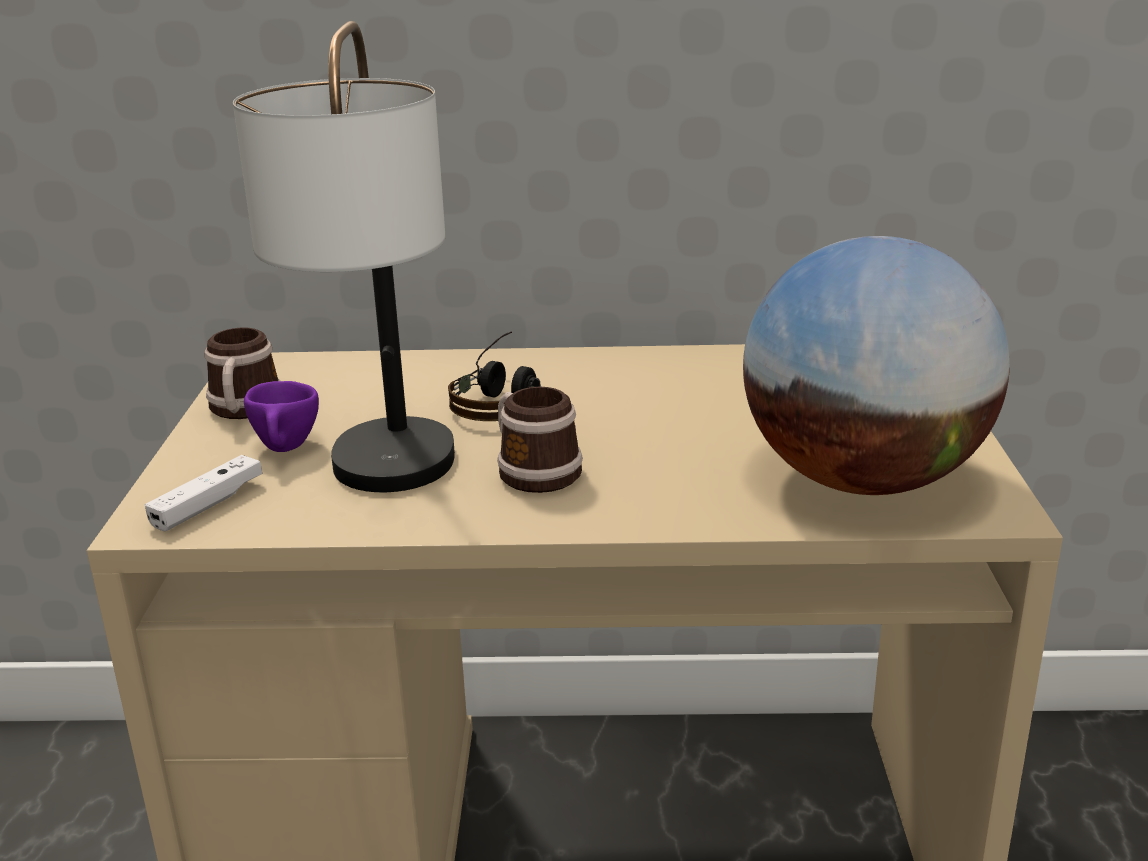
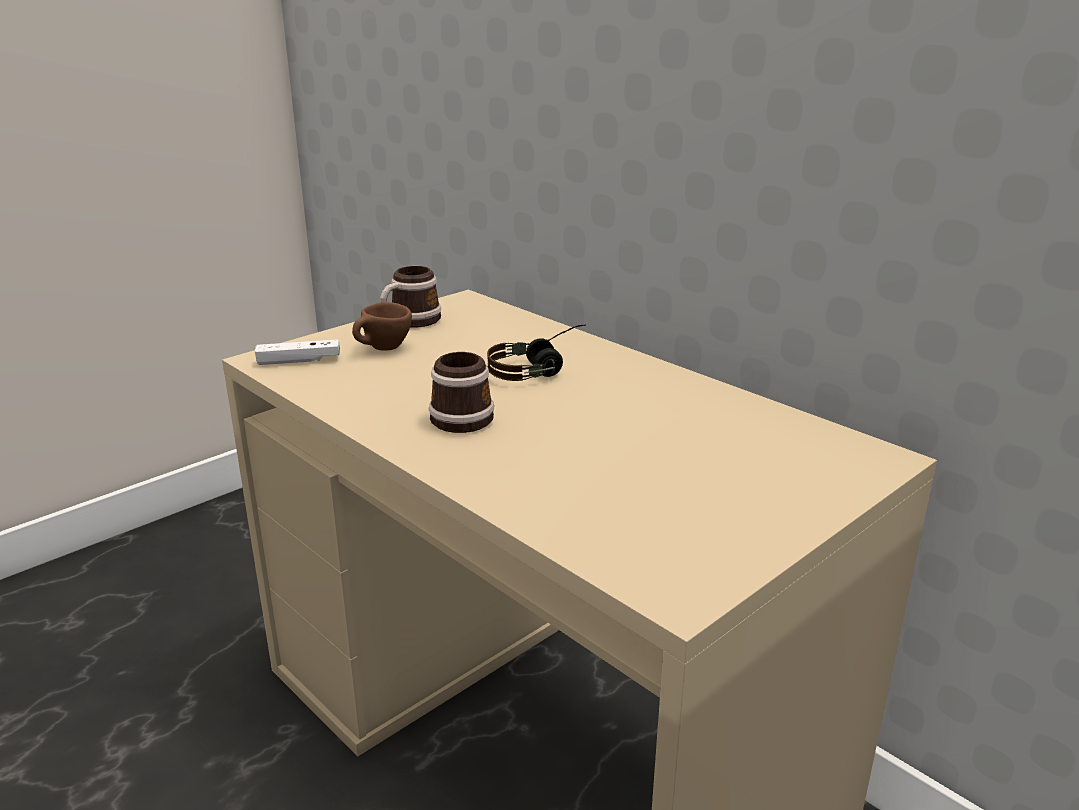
camera: 45 degrees right, 0 degrees up
table lamp [233,21,455,492] -> none
purple cup [244,381,319,452] -> brown cup [352,302,412,351]
globe [743,236,1010,495] -> none

